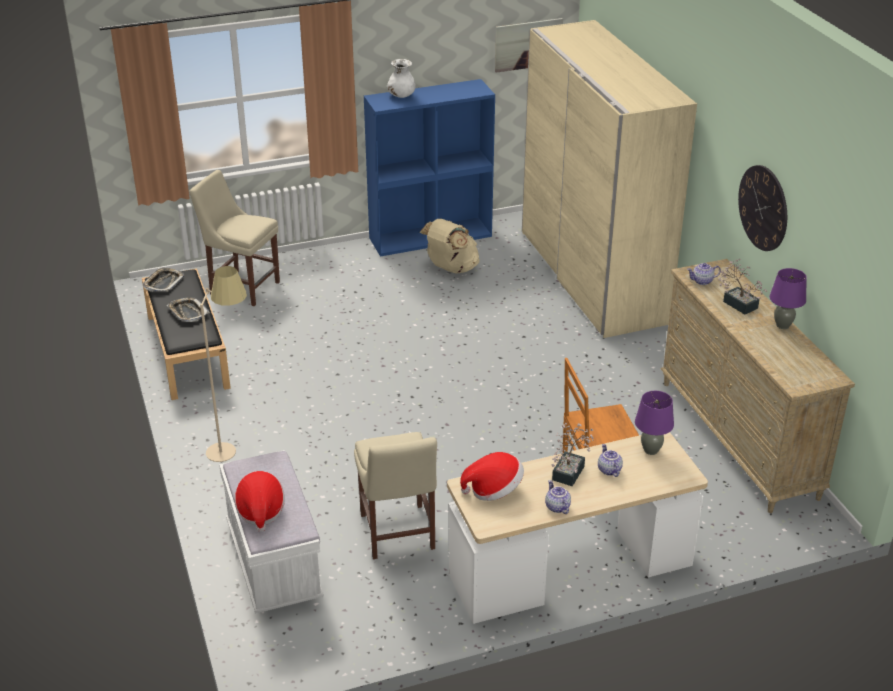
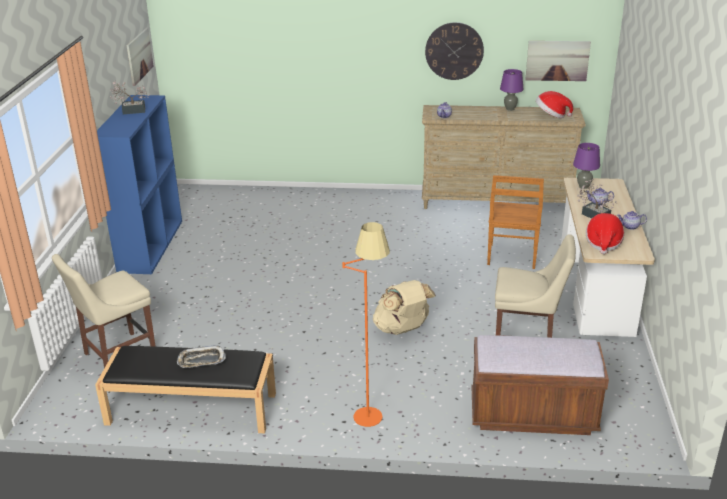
camera: 65 degrees left, 5 degrees down
tray [143,268,184,292] -> none
beige floor lamp [200,266,247,462] -> orange floor lamp [342,222,390,427]
white bench [219,450,324,613] -> brown bench [472,335,609,435]
hat [235,471,285,532] -> hat moved to [536,91,573,118]
white vase [387,59,416,98] -> none
beige backpack [420,219,480,274] -> beige backpack moved to [373,280,436,335]
beige wardrobe [522,20,697,338] -> none
potted plant [718,259,767,315] -> potted plant moved to [110,81,150,114]
none -> picture [525,41,591,81]

